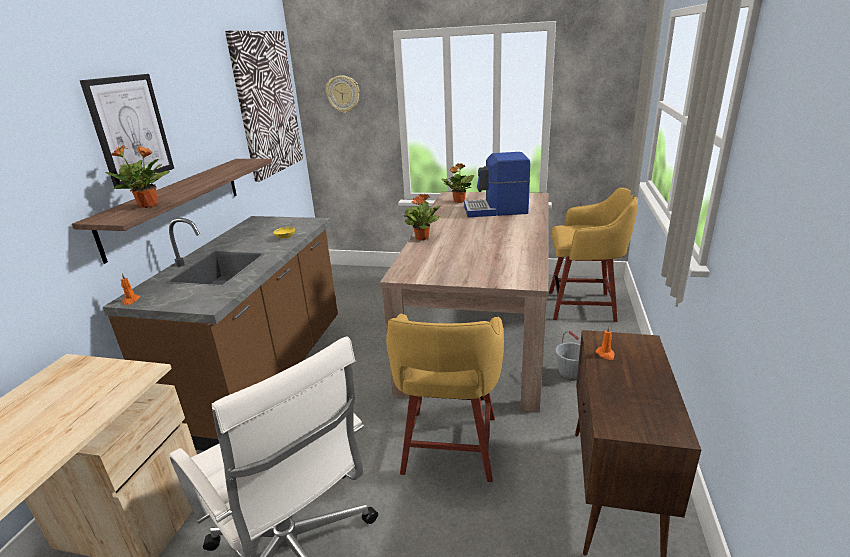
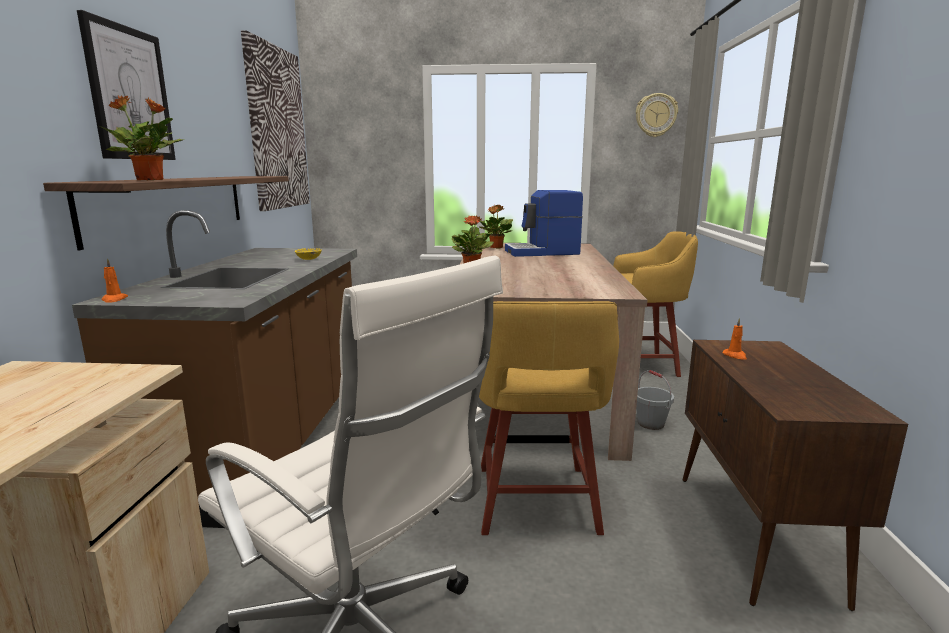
camera: 10 degrees left, 10 degrees down
wall clock [326,75,359,113] -> wall clock moved to [636,93,678,137]

